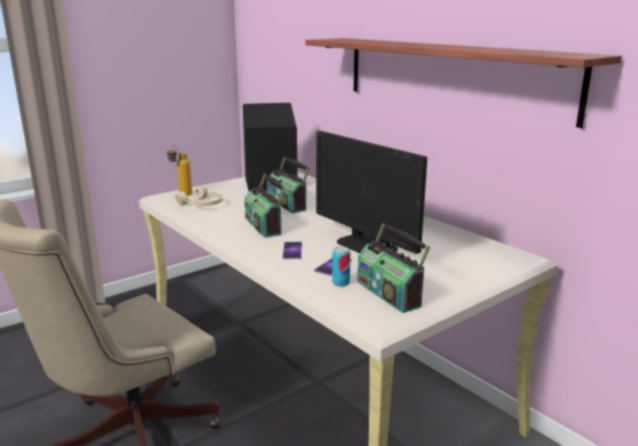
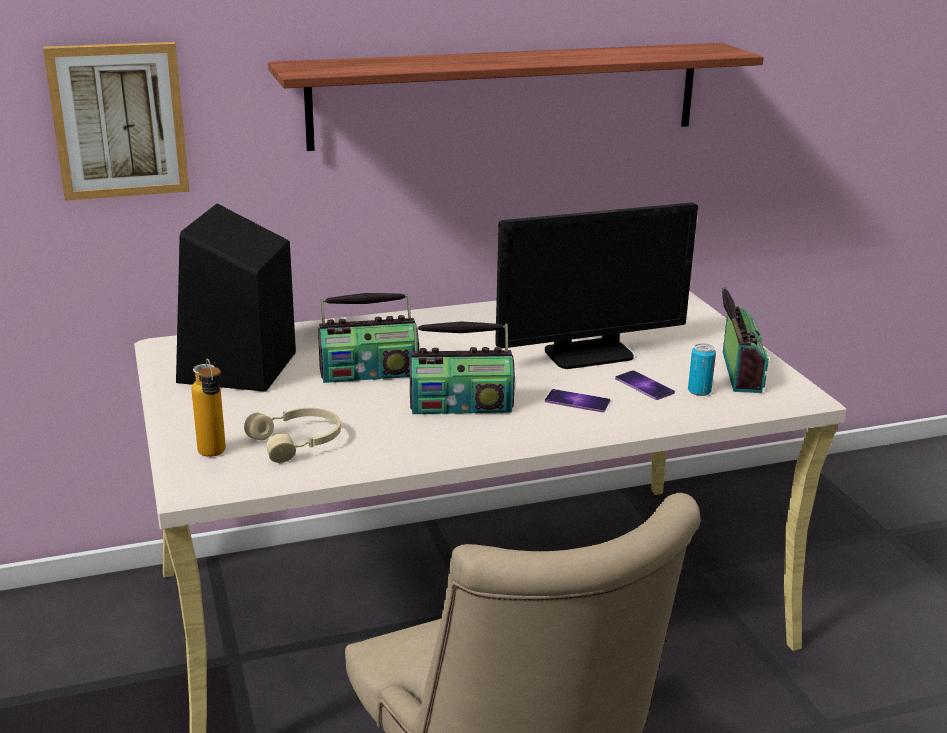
camera: 70 degrees left, 5 degrees up
radio [357,223,430,313] -> radio turned 75 degrees counterclockwise [722,286,769,393]
none -> picture [43,42,190,201]

